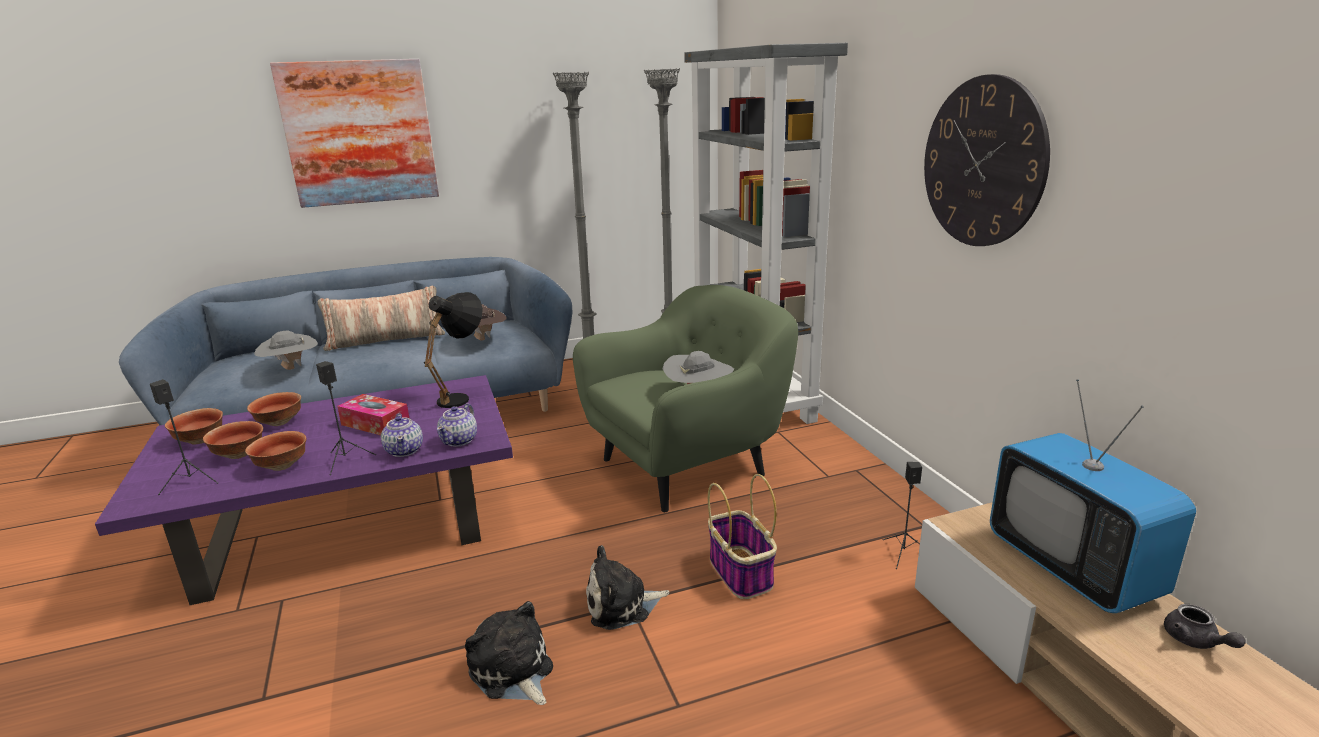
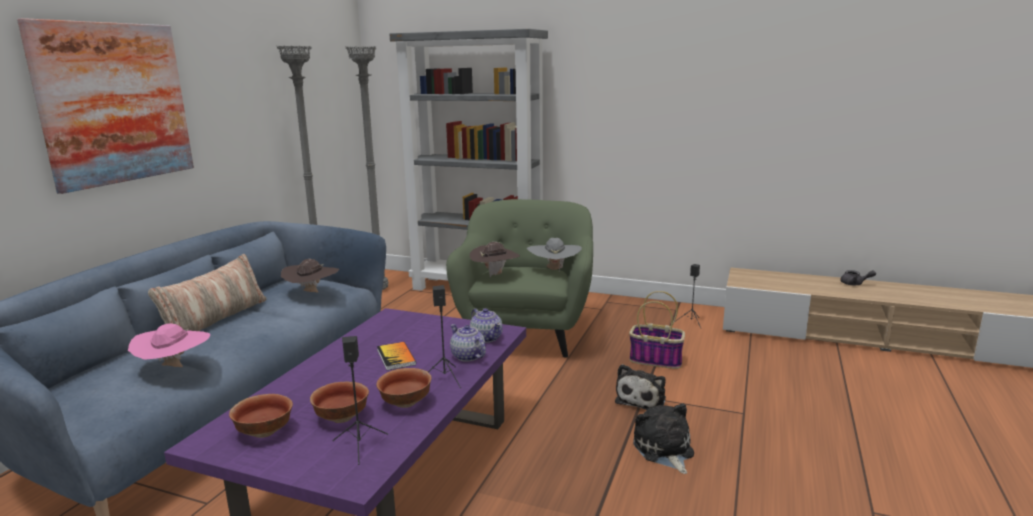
camera: 50 degrees left, 5 degrees down
bowl [247,392,301,426] -> none
grey hat [254,331,318,370] -> pink hat [128,323,210,367]
tissue box [337,394,409,435] -> book [377,342,416,370]
teapot [381,413,423,457] -> teapot turned 150 degrees counterclockwise [450,324,486,362]
black table lamp [424,292,483,408] -> none
plush toy [465,601,553,705] -> plush toy turned 75 degrees clockwise [633,403,694,474]
wall clock [924,74,1050,246] -> none
television [990,379,1196,613] -> none
none -> brown hat [470,242,520,277]

